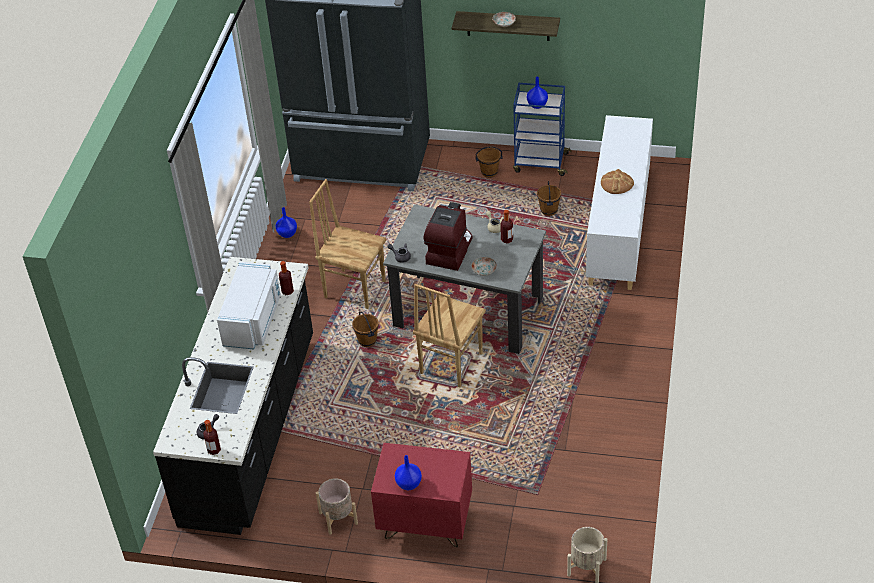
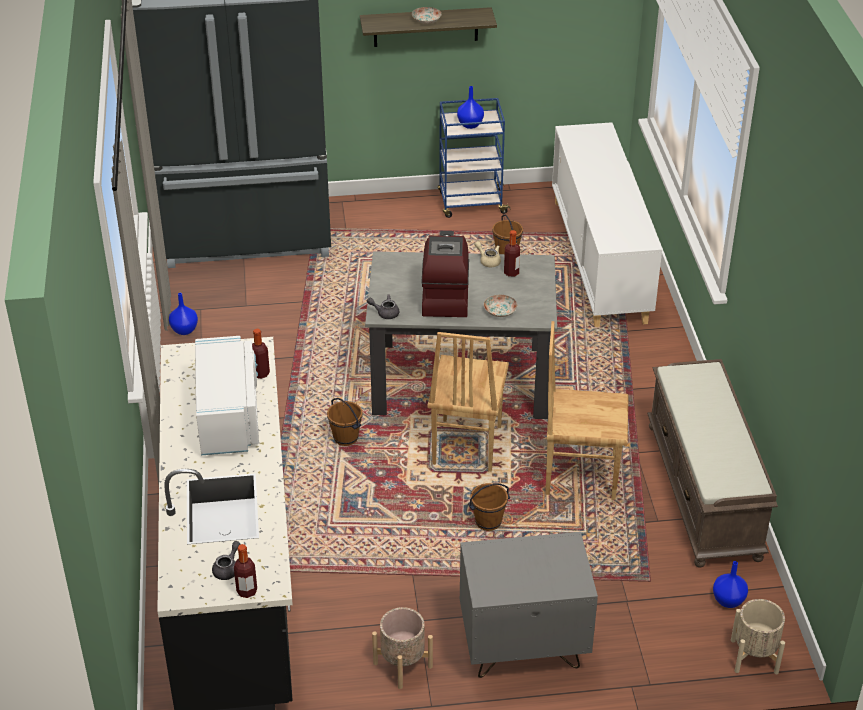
camera: 20 degrees left, 5 degrees down
brown chair [309,179,386,309] -> brown chair moved to [545,321,629,500]
red nightstand [371,443,472,547] -> grey nightstand [460,532,598,678]
blue vase [395,455,422,490] -> blue vase moved to [713,561,748,608]
brown bucket [475,146,503,178] -> brown bucket moved to [468,483,510,531]
bread [601,169,634,194] -> none
none -> brown bench [647,359,778,568]

